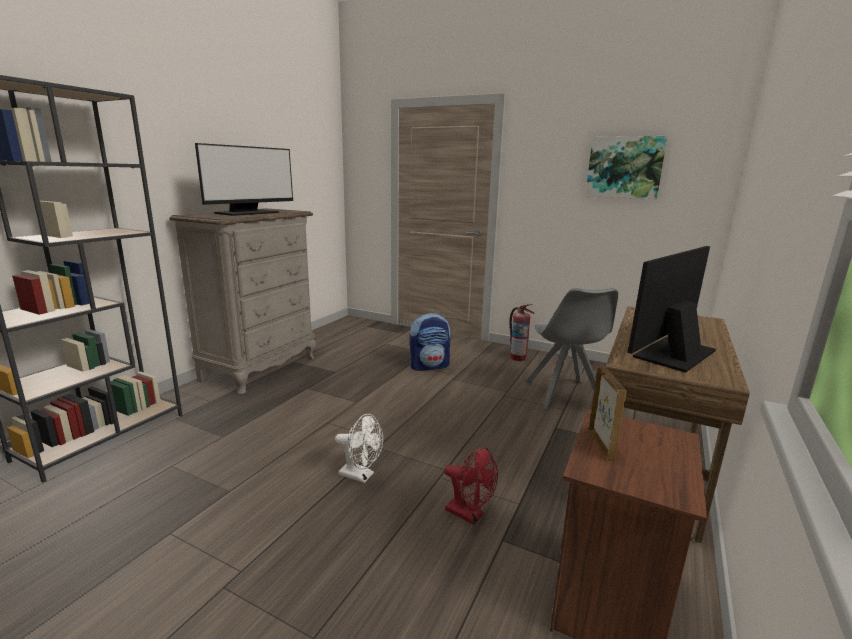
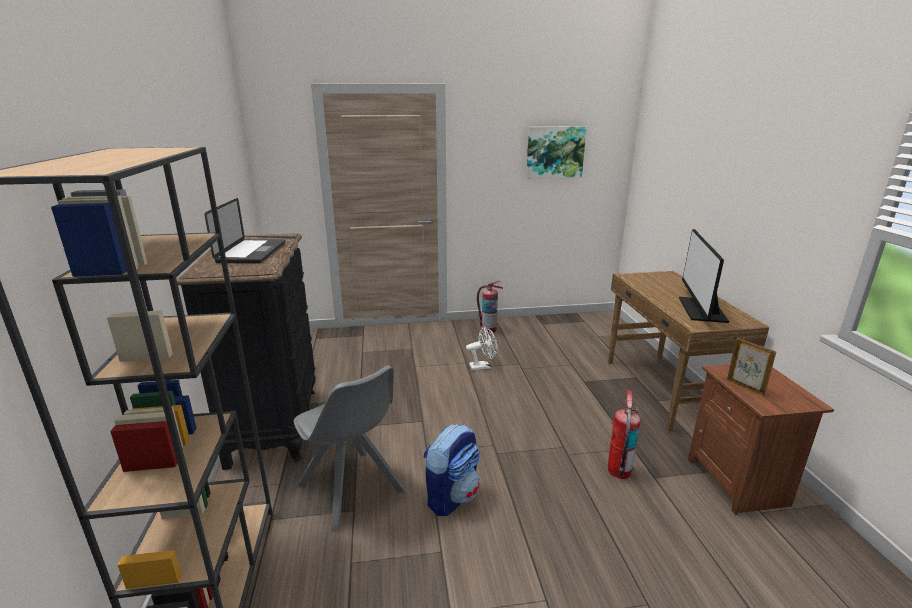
camera: 35 degrees left, 5 degrees up
beige dresser [169,208,316,394] -> black dresser [177,233,316,470]
monitor [195,143,293,216] -> laptop [204,198,285,263]
white fan [335,414,383,483] -> white fan moved to [466,326,497,370]
backpack [409,313,451,371] -> backpack moved to [424,424,480,516]
red fan [444,447,498,525] -> fire extinguisher [608,390,641,479]
grey chair [526,288,618,410] -> grey chair moved to [294,365,406,532]

